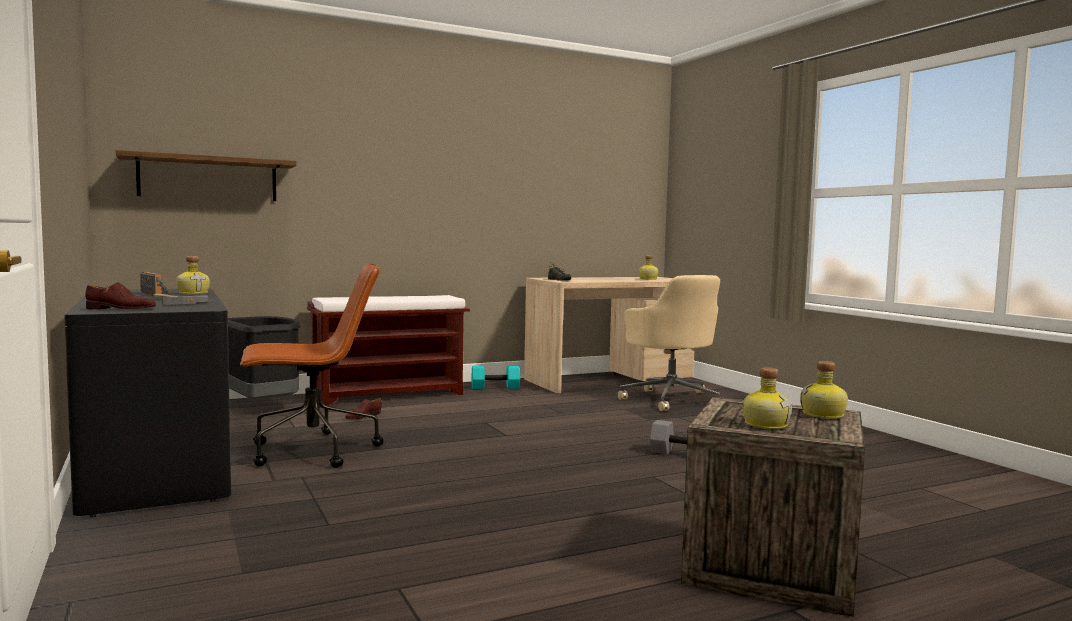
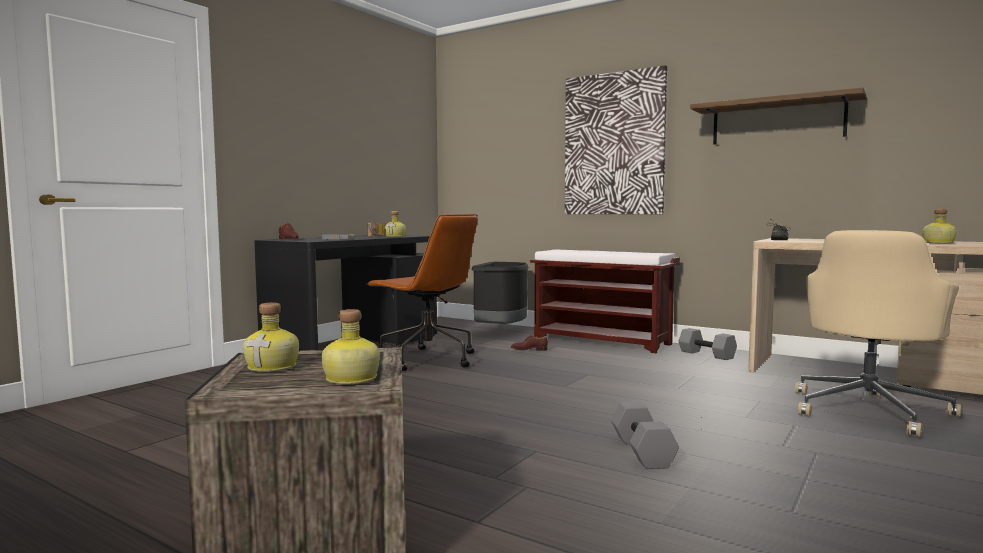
camera: 60 degrees right, 0 degrees up
shelf [116,150,296,201] -> shelf moved to [690,87,866,145]
turquoise dumbbell [472,366,520,389] -> grey dumbbell [679,328,737,360]
none -> picture [565,66,667,214]

